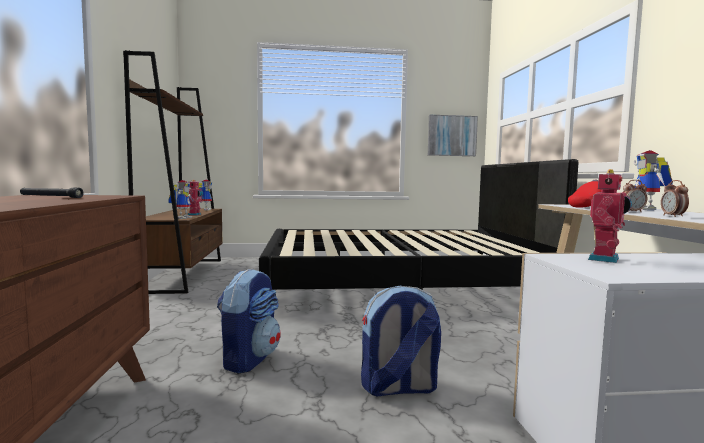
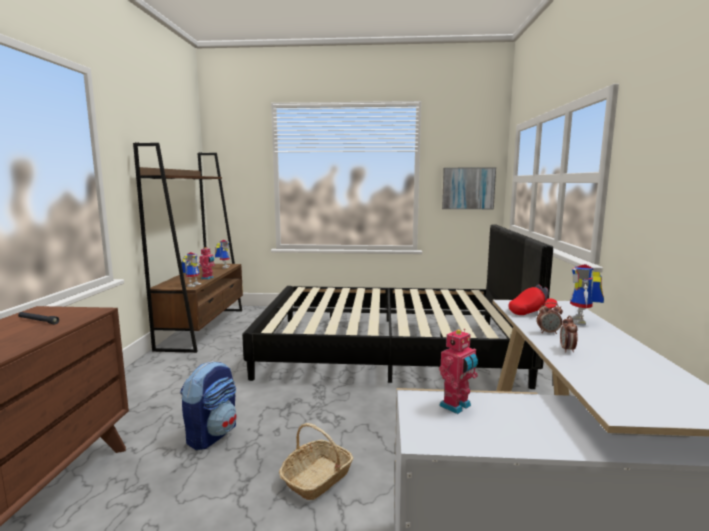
camera: 10 degrees right, 5 degrees up
backpack [361,286,441,397] -> basket [279,423,353,500]

